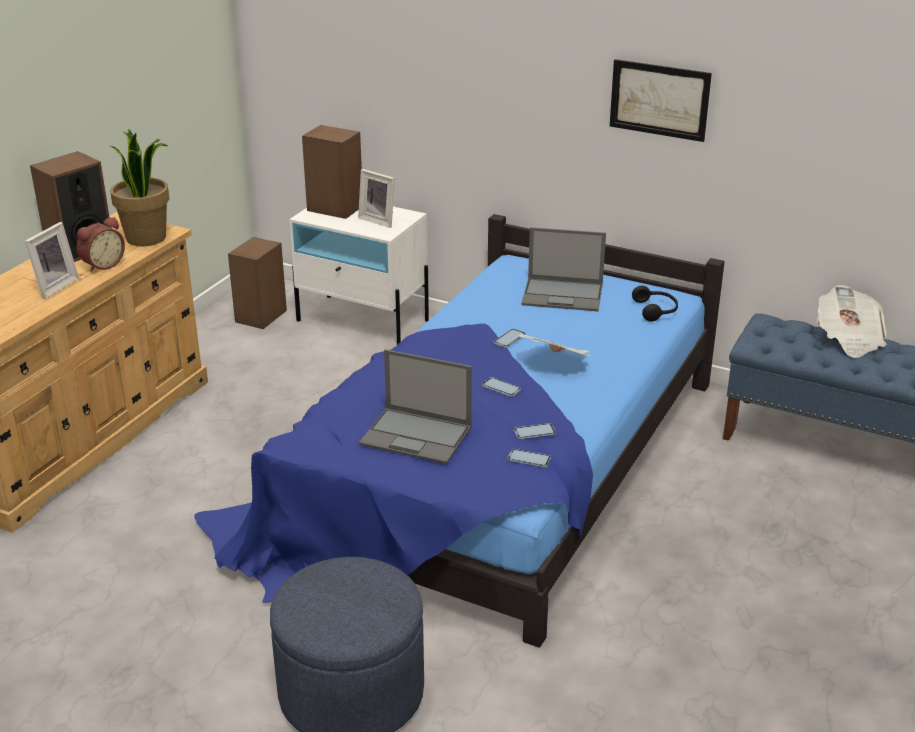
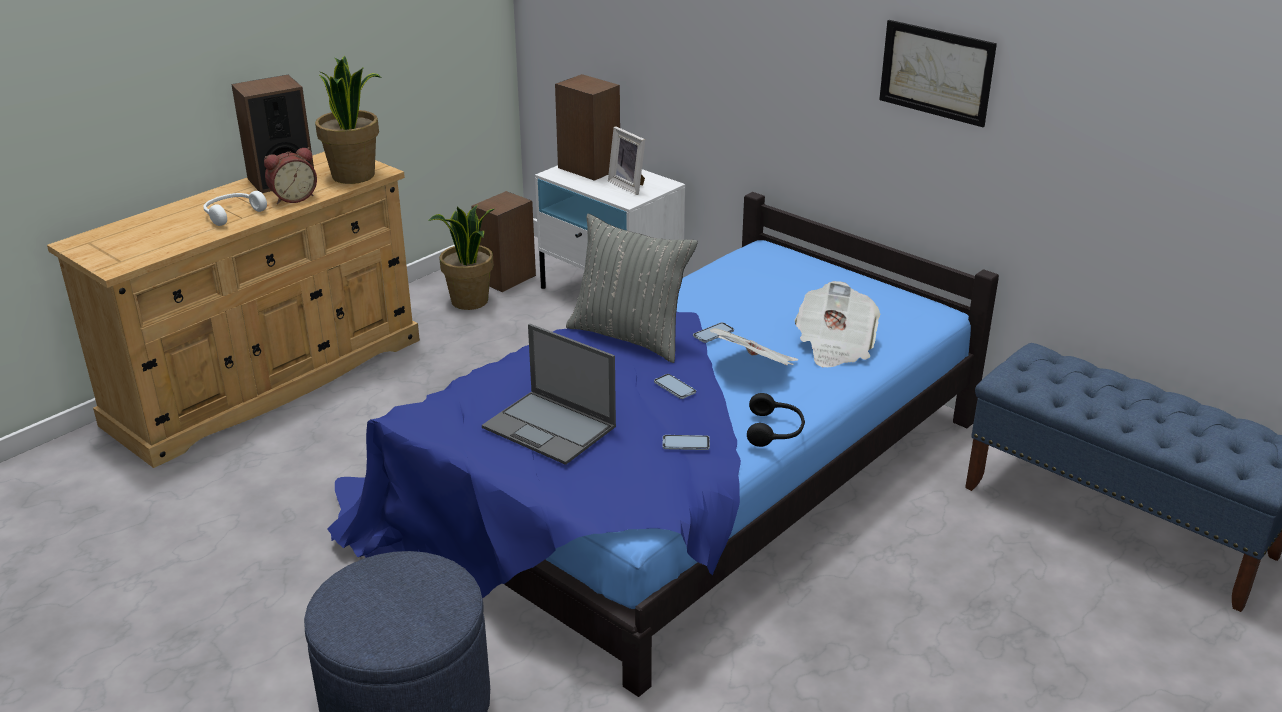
camera: 15 degrees right, 0 degrees up
picture frame [25,222,79,299] -> white headphones [203,191,267,226]
phone [508,449,551,467] -> none
laptop [521,227,606,311] -> none
black headphones [632,286,678,322] -> black headphones moved to [747,393,805,447]
newspaper [817,285,886,358] -> newspaper moved to [795,281,880,367]
none -> potted plant [428,205,494,310]
none -> grey pillow [566,214,698,363]

